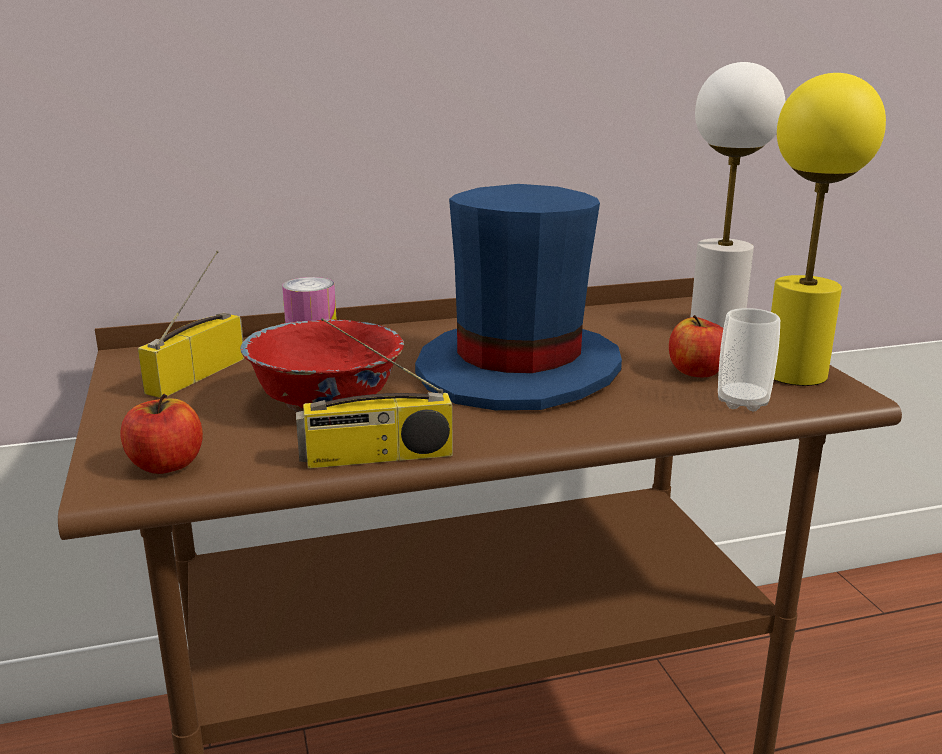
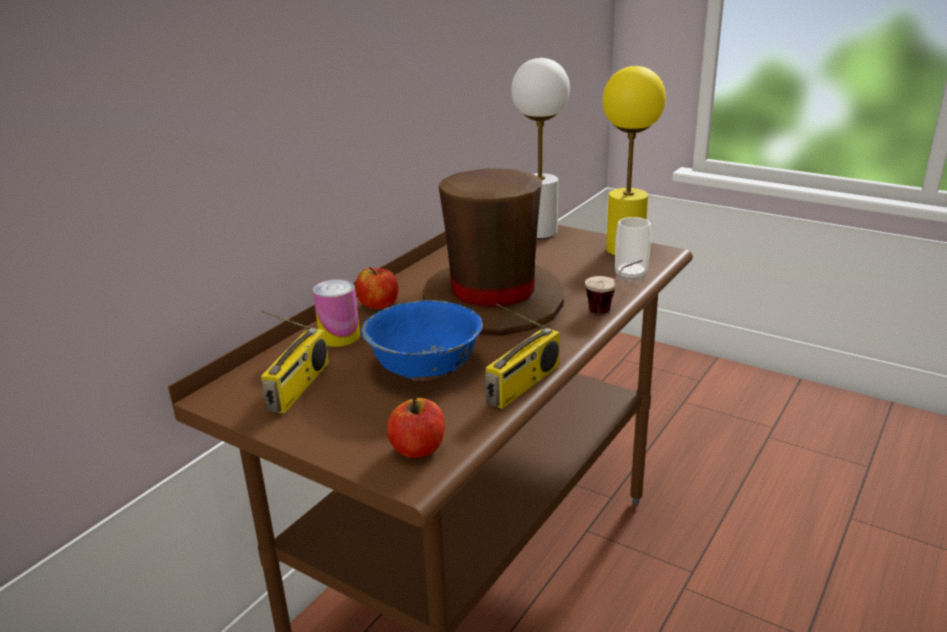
camera: 40 degrees left, 5 degrees up
radio [138,251,244,398] -> radio turned 150 degrees counterclockwise [261,310,329,413]
red bowl [240,319,404,412] -> blue bowl [361,300,483,381]
blue hat [415,184,622,411] -> brown hat [422,168,564,336]
apple [669,315,723,377] -> apple moved to [355,267,399,309]
none -> cup [585,260,643,314]

